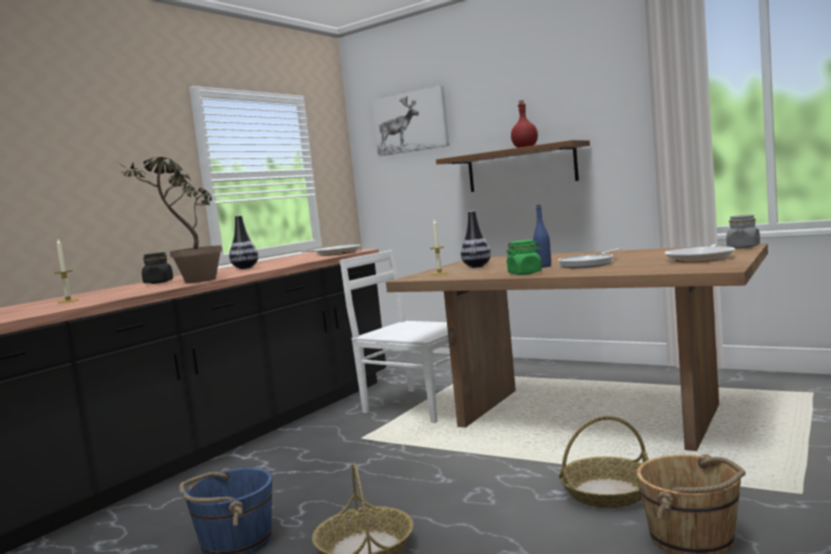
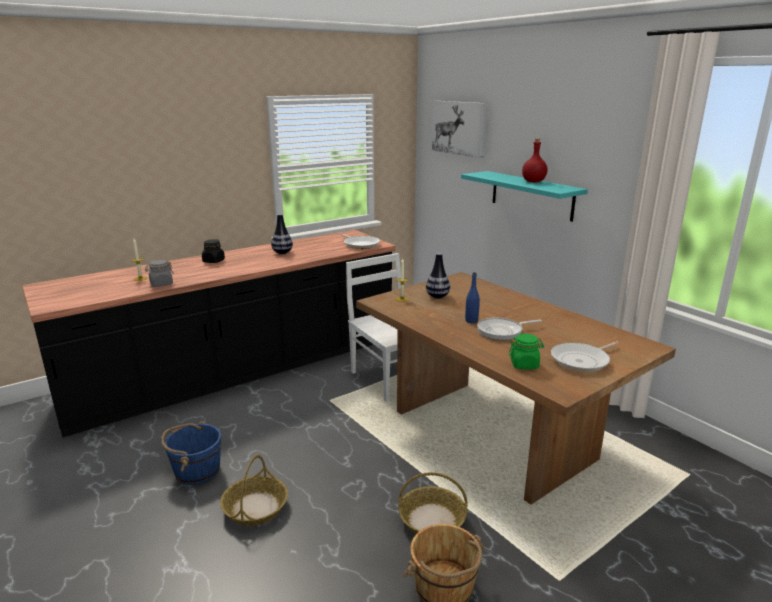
camera: 20 degrees right, 15 degrees up
potted plant [115,157,222,283] -> none
brown shelf [436,140,590,192] -> turquoise shelf [461,171,588,222]
green jar [506,240,542,275] -> green jar moved to [509,334,544,369]
grey jar [726,215,760,248] -> grey jar moved to [145,260,174,287]

